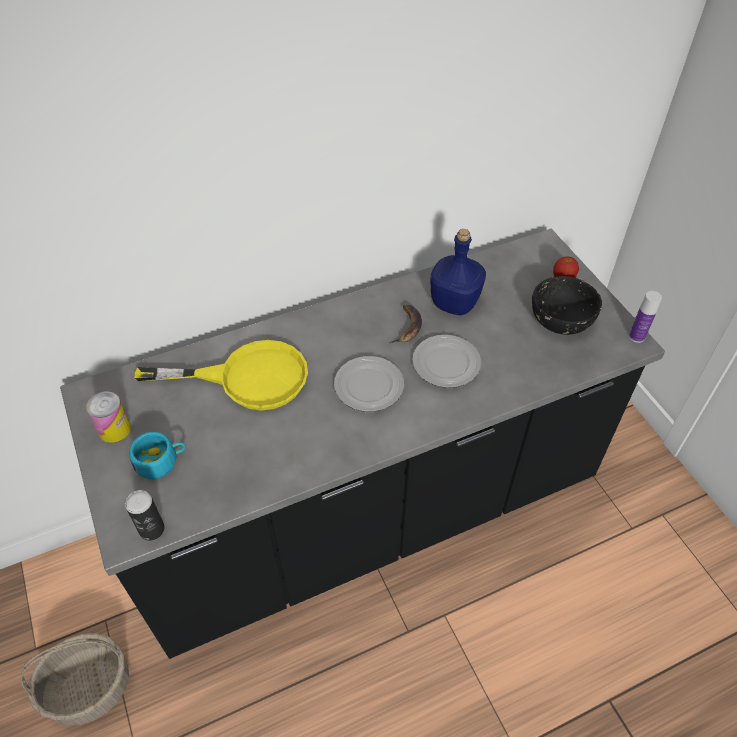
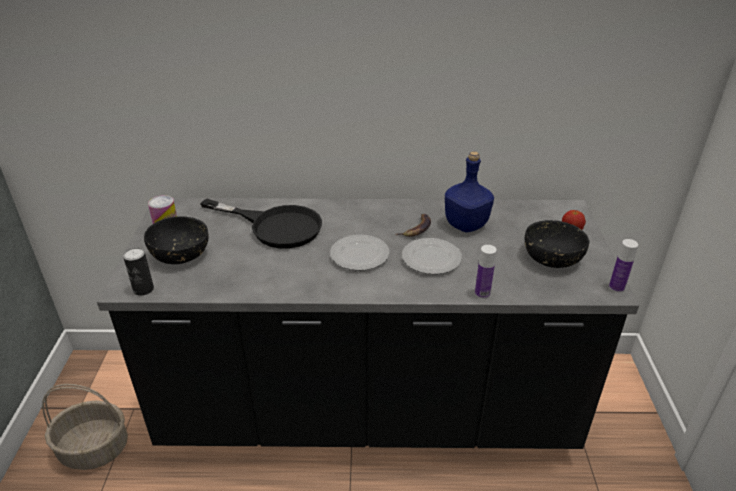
camera: 25 degrees right, 15 degrees down
turquoise cup [129,432,186,479] -> black bowl [144,216,209,264]
yellow frying pan [135,340,308,411] -> black frying pan [200,199,322,249]
none -> bottle [475,245,497,299]

